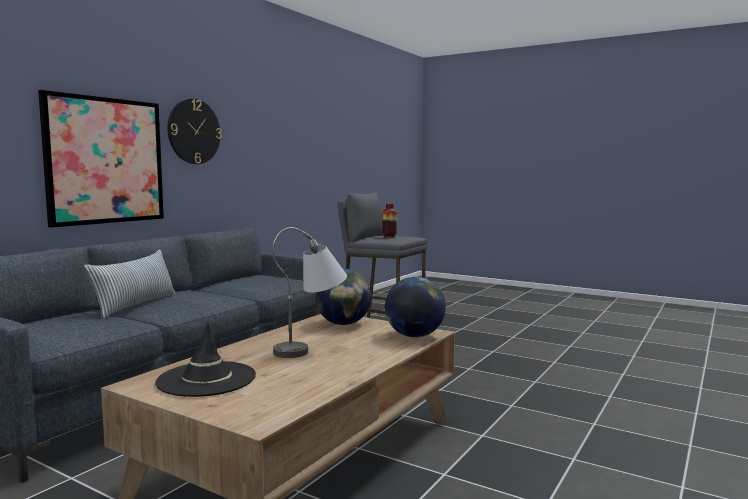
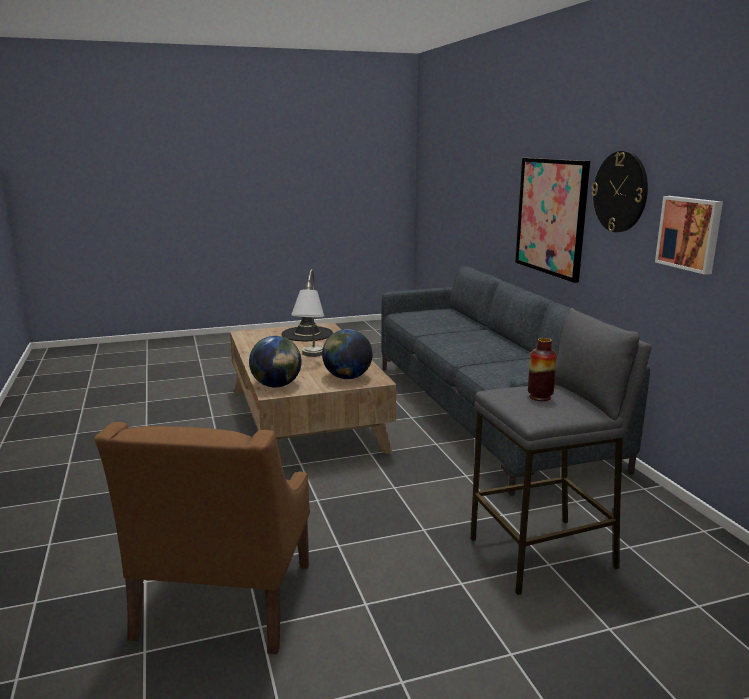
camera: 130 degrees right, 10 degrees up
pillow [84,250,176,319] -> none
none -> brown armchair [94,422,310,654]
none -> picture [655,196,723,275]

